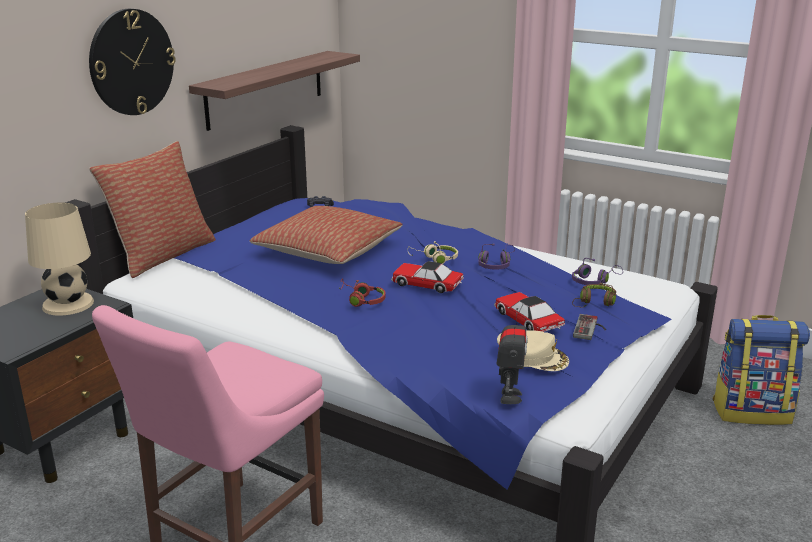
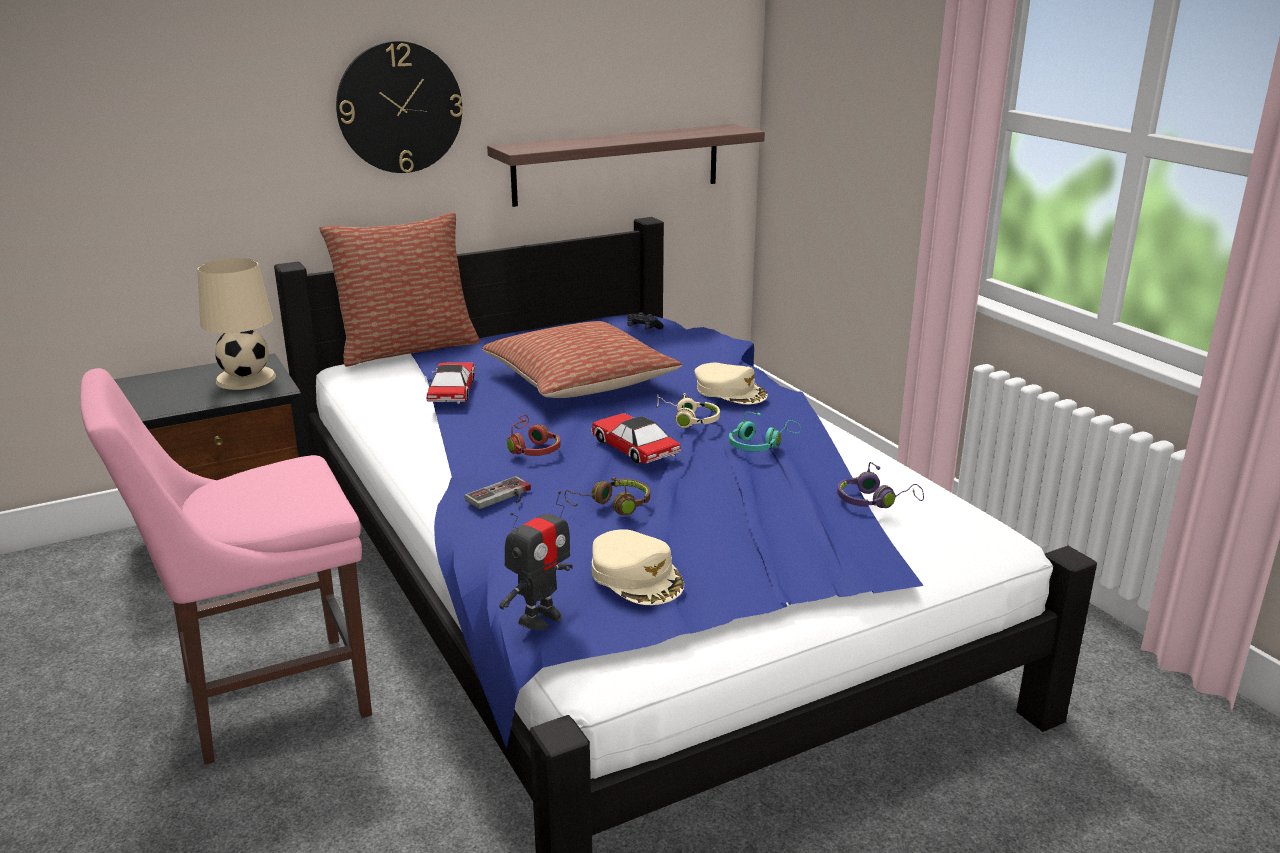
camera: 30 degrees right, 0 degrees up
purple headphones [478,243,515,269] -> turquoise headphones [729,412,801,452]
toy car [494,292,565,332] -> toy car moved to [427,362,475,404]
brown headphones [572,283,616,308] -> brown headphones moved to [565,477,650,516]
game controller [573,314,606,340] -> game controller moved to [465,476,531,509]
backpack [713,315,810,425] -> none
none -> beige cap [695,363,768,404]

